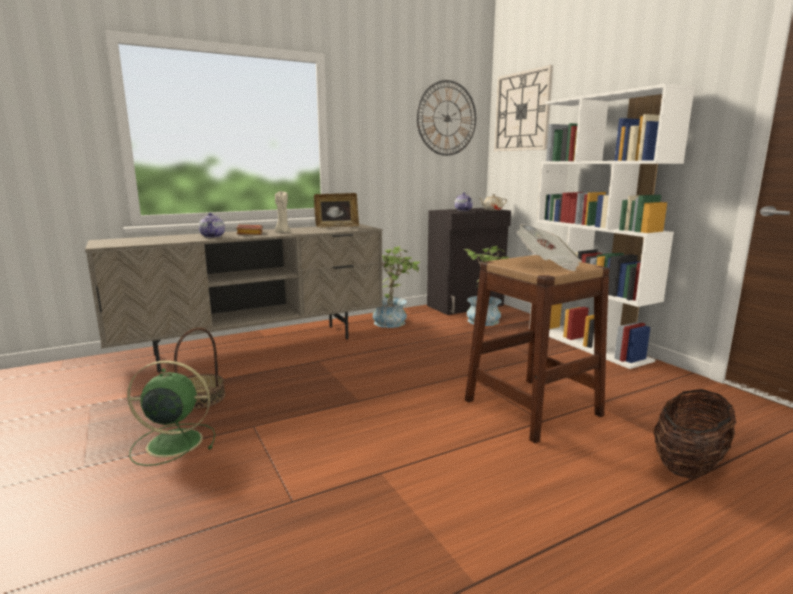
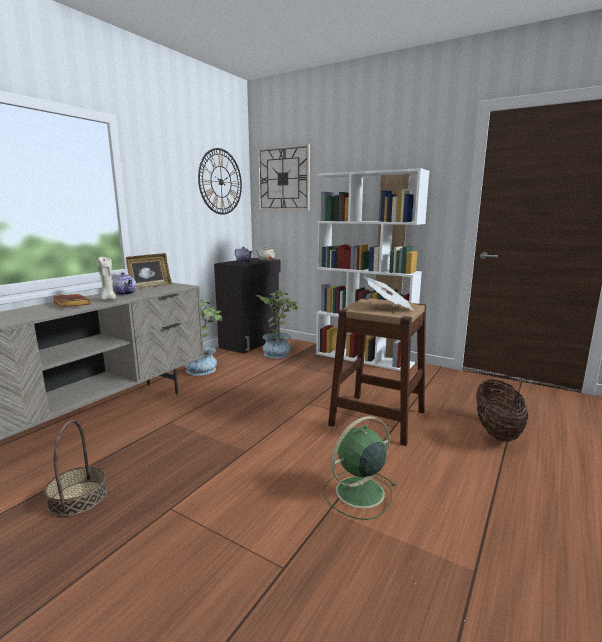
camera: 30 degrees left, 0 degrees up
green fan [127,360,215,466] -> green fan moved to [323,416,397,520]
teapot [199,213,225,238] -> teapot moved to [112,272,136,295]

